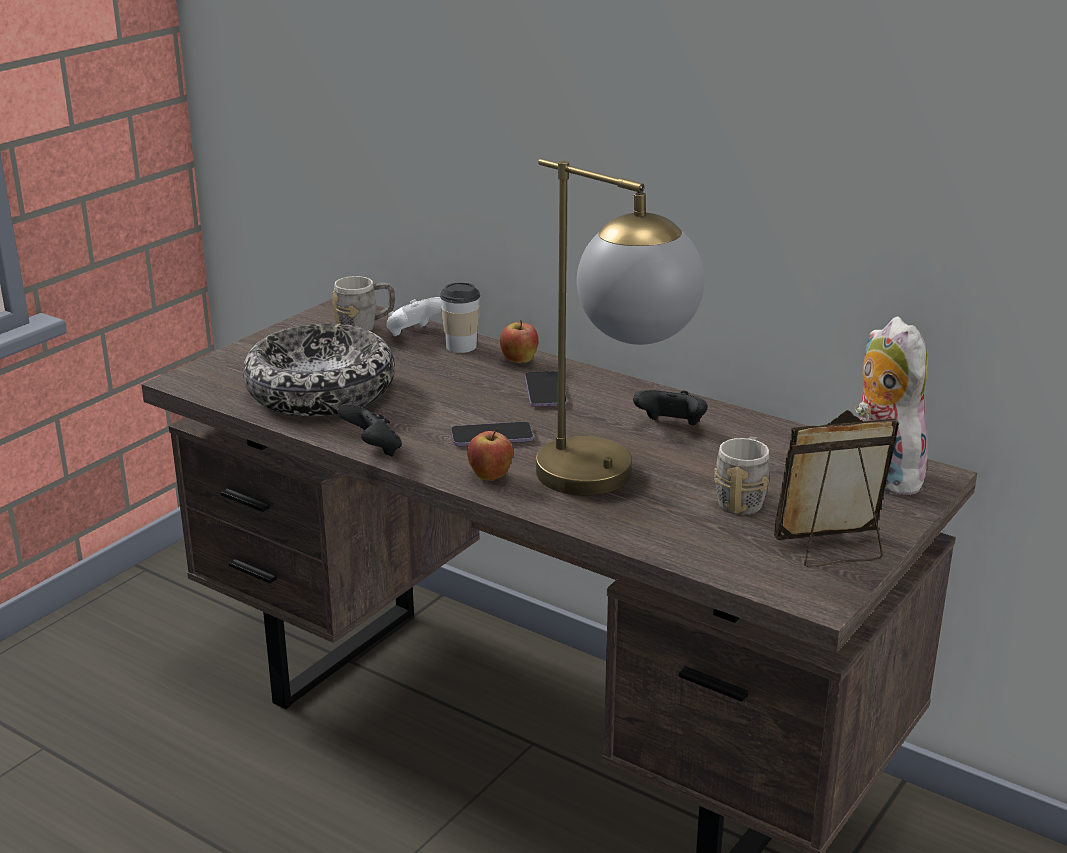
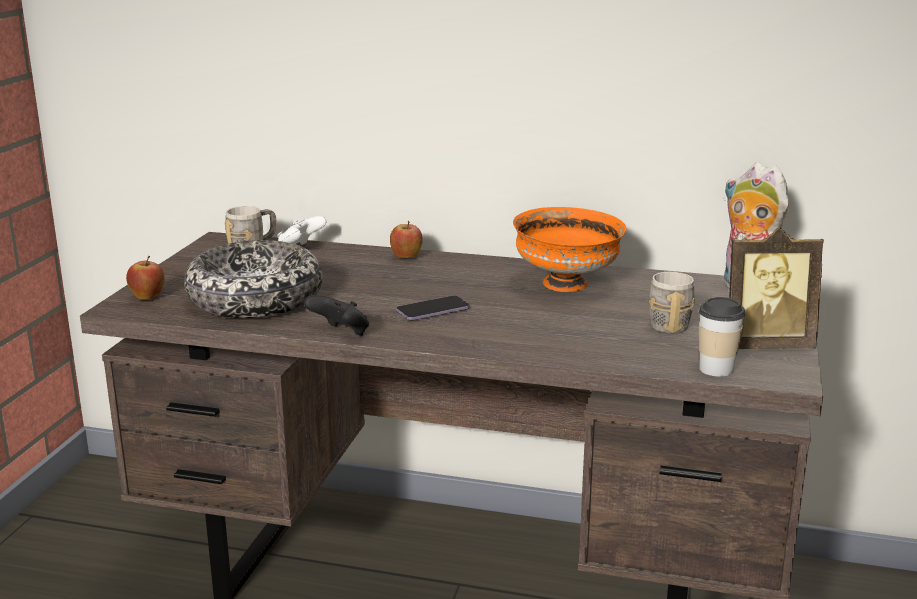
camera: 20 degrees left, 5 degrees down
cup [440,282,480,353] -> cup moved to [699,297,745,377]
apple [467,428,513,481] -> apple moved to [126,255,165,300]
phone [525,371,567,407] -> none
table lamp [536,159,705,496] -> none
black game controller [633,390,707,425] -> orange bowl [513,207,627,292]
picture frame [774,410,899,567] -> picture frame turned 150 degrees counterclockwise [729,227,824,349]

